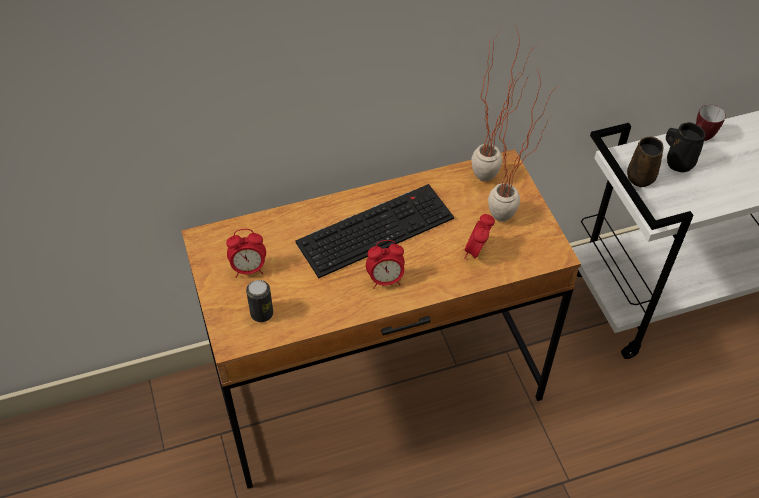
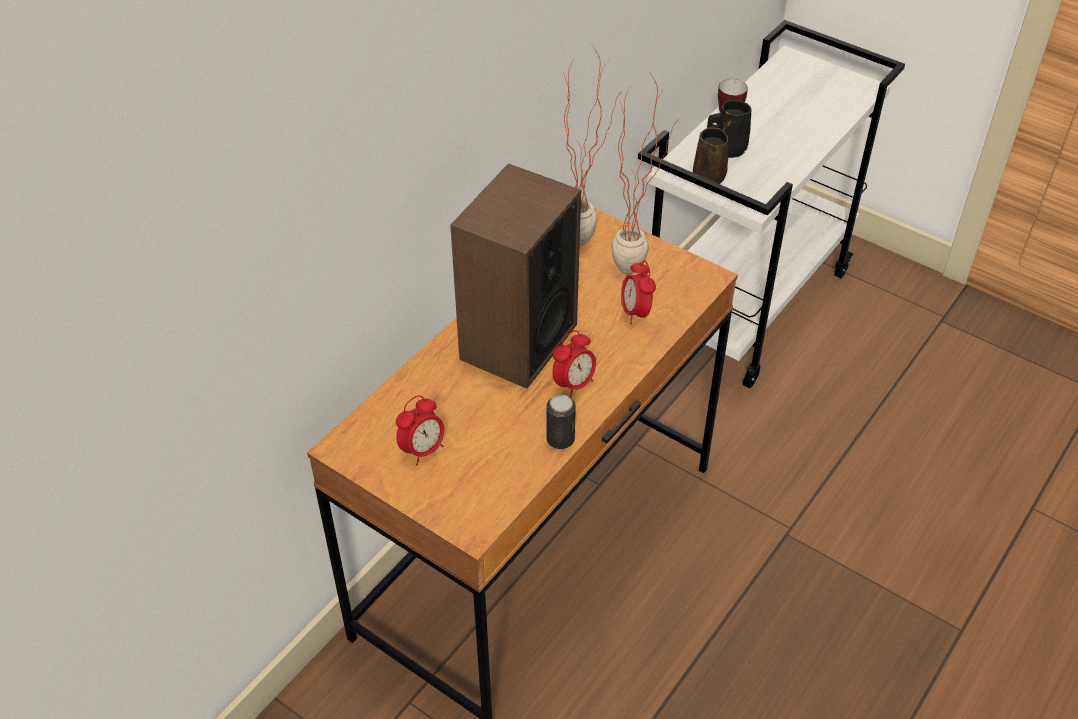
camera: 35 degrees left, 5 degrees down
can [246,280,273,322] -> can moved to [546,394,576,449]
keyboard [295,184,454,278] -> speaker [450,163,581,389]

